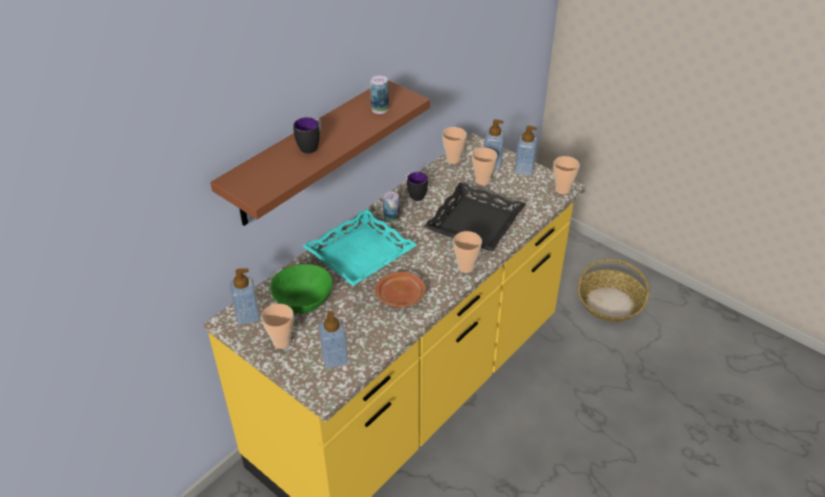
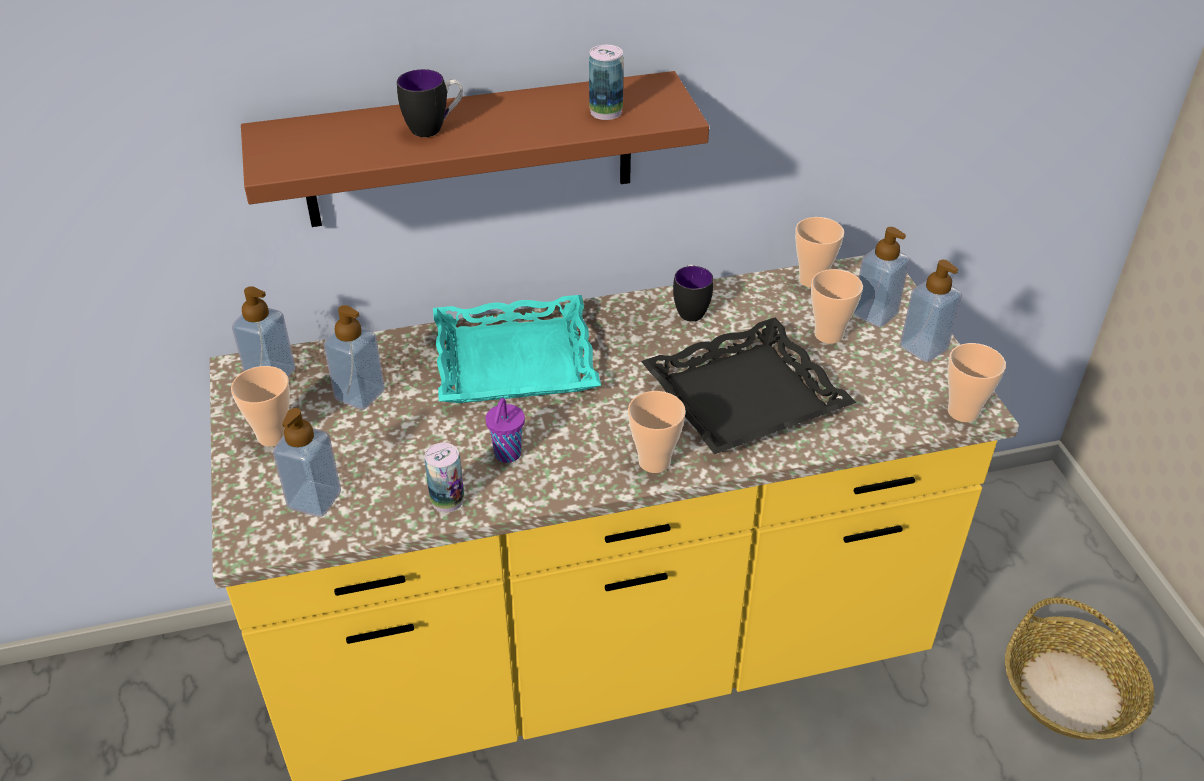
camera: 35 degrees right, 0 degrees up
green bowl [270,264,333,314] -> soap dispenser [323,305,385,410]
brown plate [375,272,426,307] -> purple cup [485,398,525,463]
can [383,192,400,225] -> can moved to [425,443,464,513]

